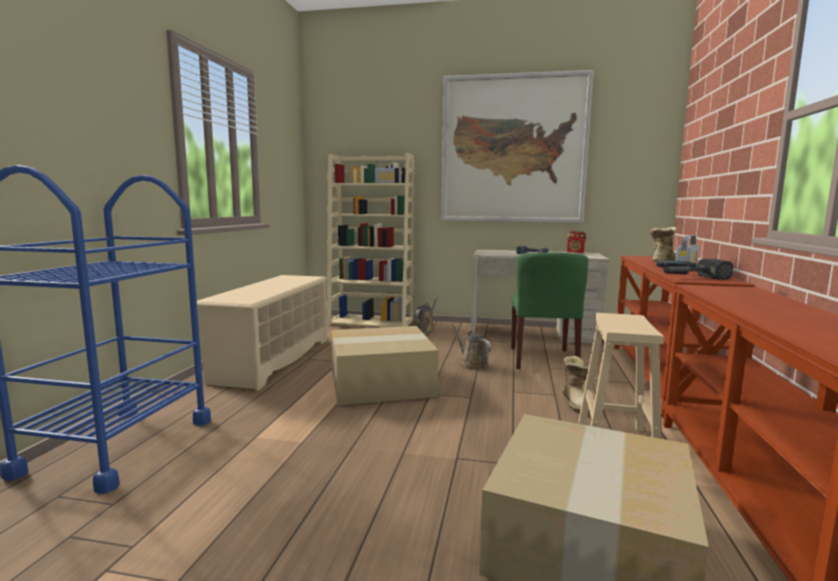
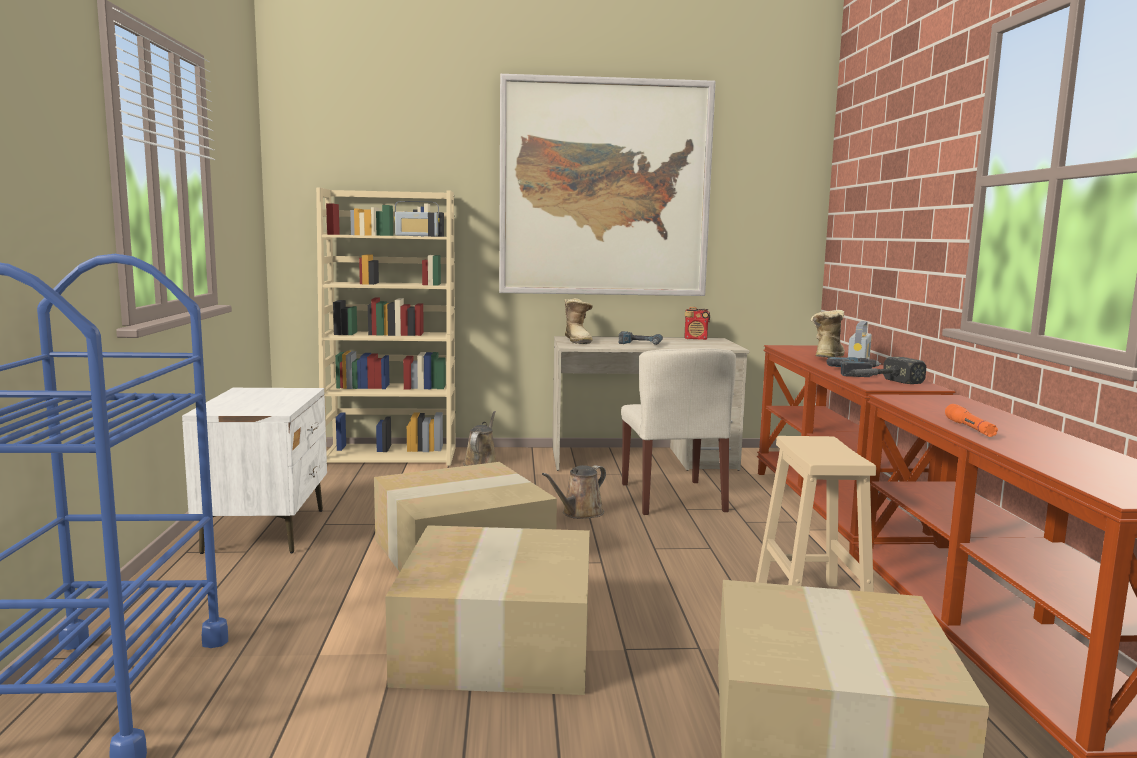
camera: 15 degrees left, 0 degrees up
beige shoe rack [197,275,327,391] -> white nightstand [182,388,327,554]
brown watering can [451,322,492,370] -> brown watering can turned 90 degrees counterclockwise [542,465,606,519]
green chair [511,253,588,369] -> beige chair [621,348,736,515]
boot [563,356,590,414] -> boot moved to [564,298,593,344]
none -> cardboard box [385,525,590,695]
none -> orange flashlight [945,404,998,437]

